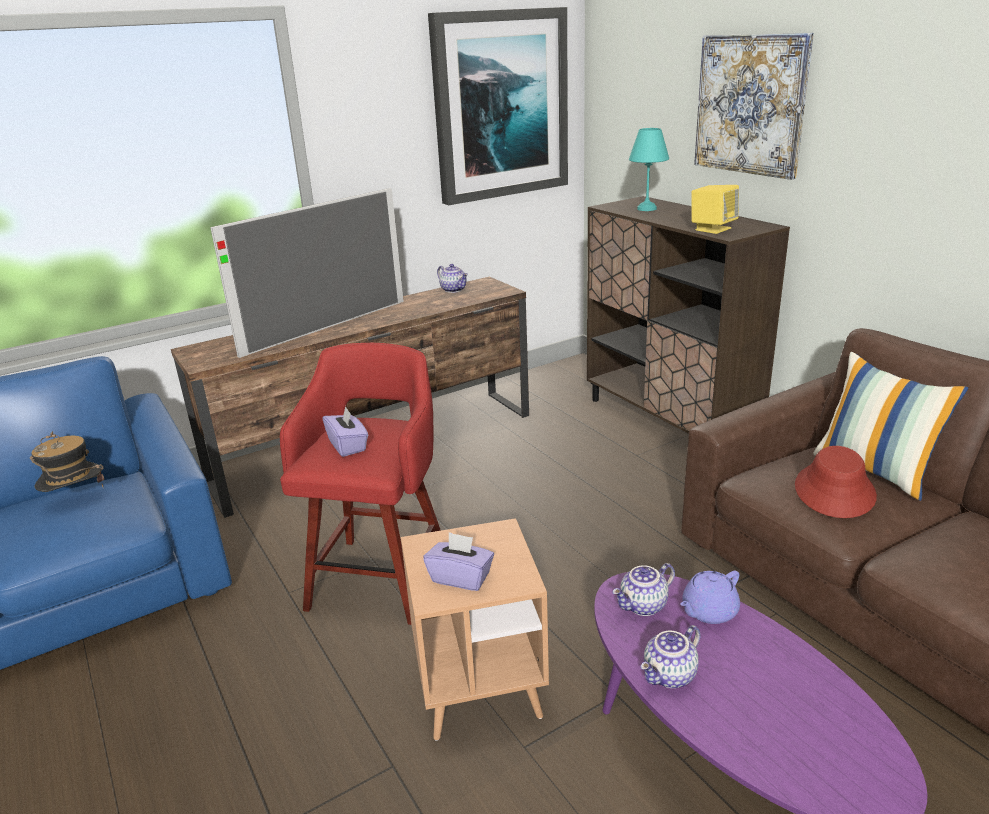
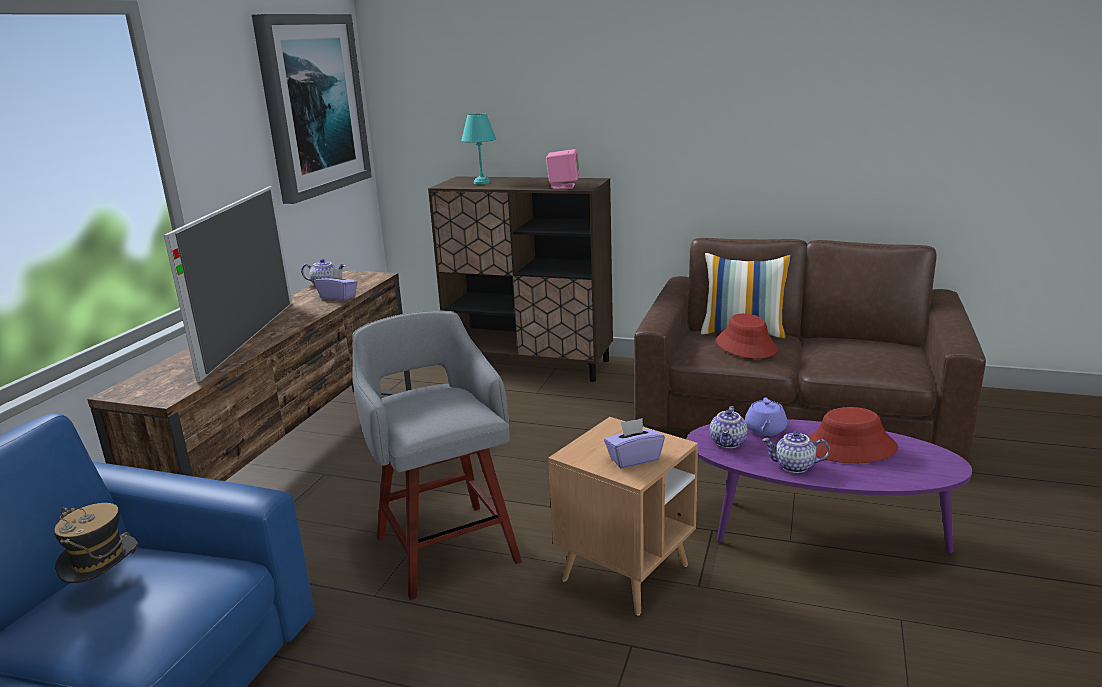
camera: 40 degrees left, 5 degrees down
red stool [280,343,441,625] -> grey stool [352,310,522,600]
purple tissue box [323,406,368,457] -> purple tissue box moved to [314,268,358,301]
teapot [641,625,701,688] -> teapot turned 90 degrees clockwise [762,431,830,473]
yellow speaker [691,185,739,234] -> pink speaker [546,149,580,189]
picture [694,33,814,180] -> none
none -> red hat [809,407,898,463]

